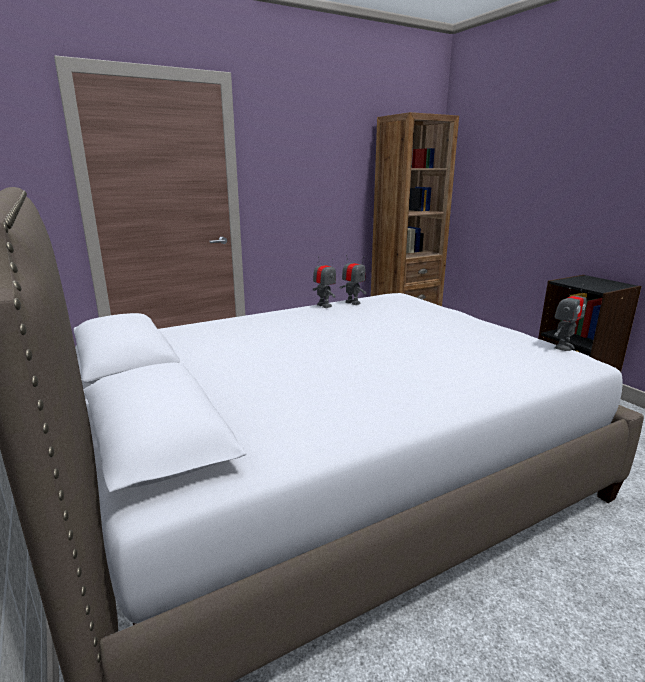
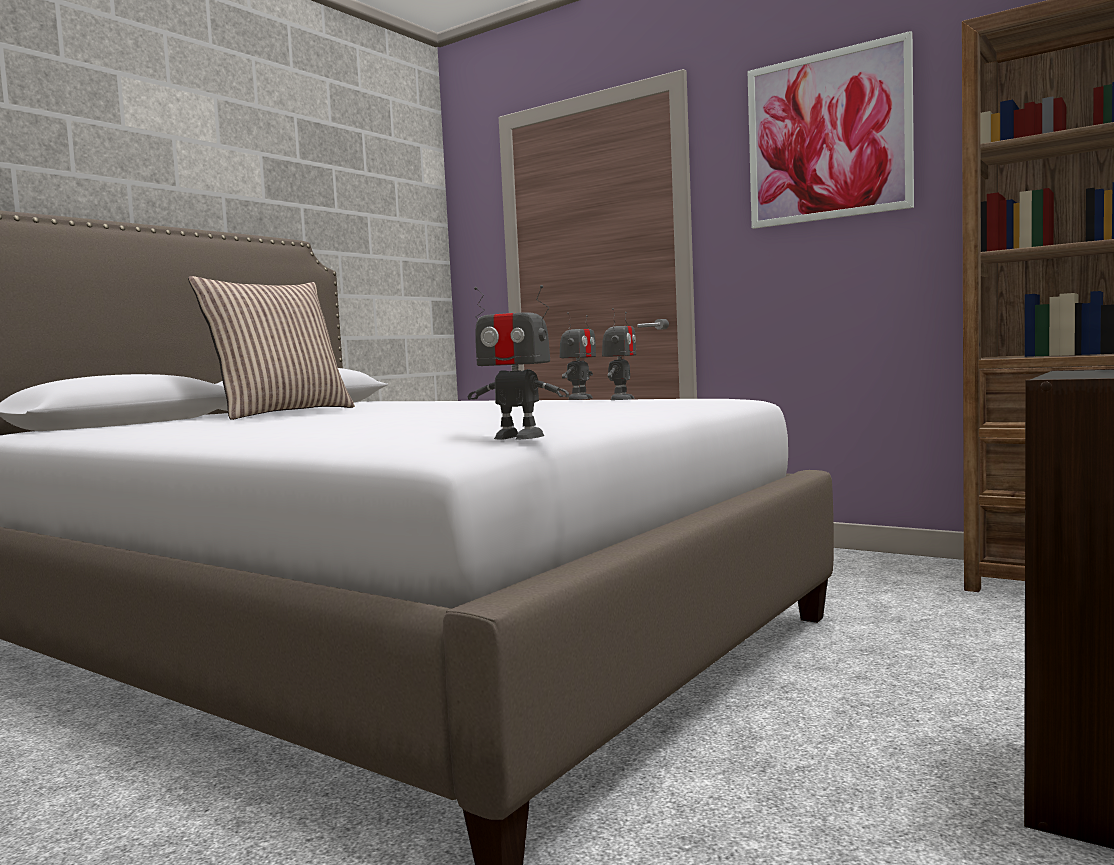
camera: 65 degrees right, 15 degrees down
none -> pillow [188,276,355,420]
none -> picture [747,31,914,229]

